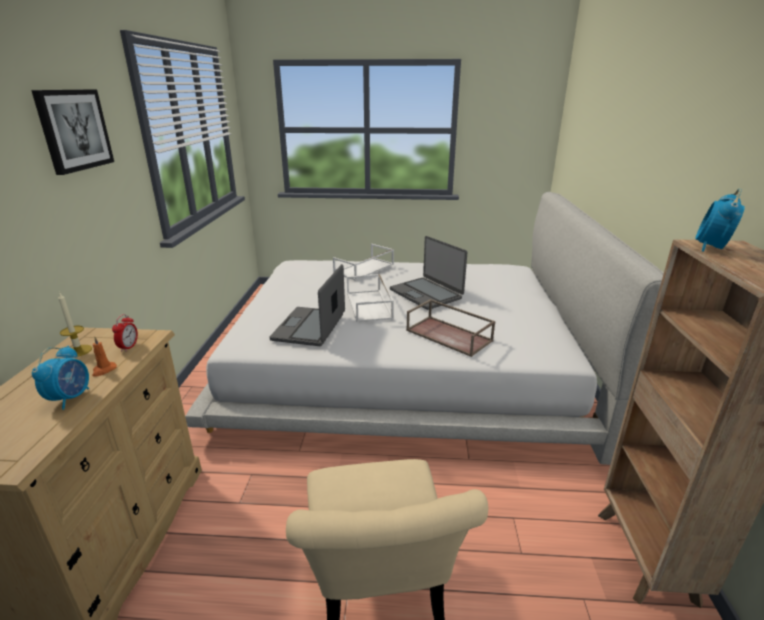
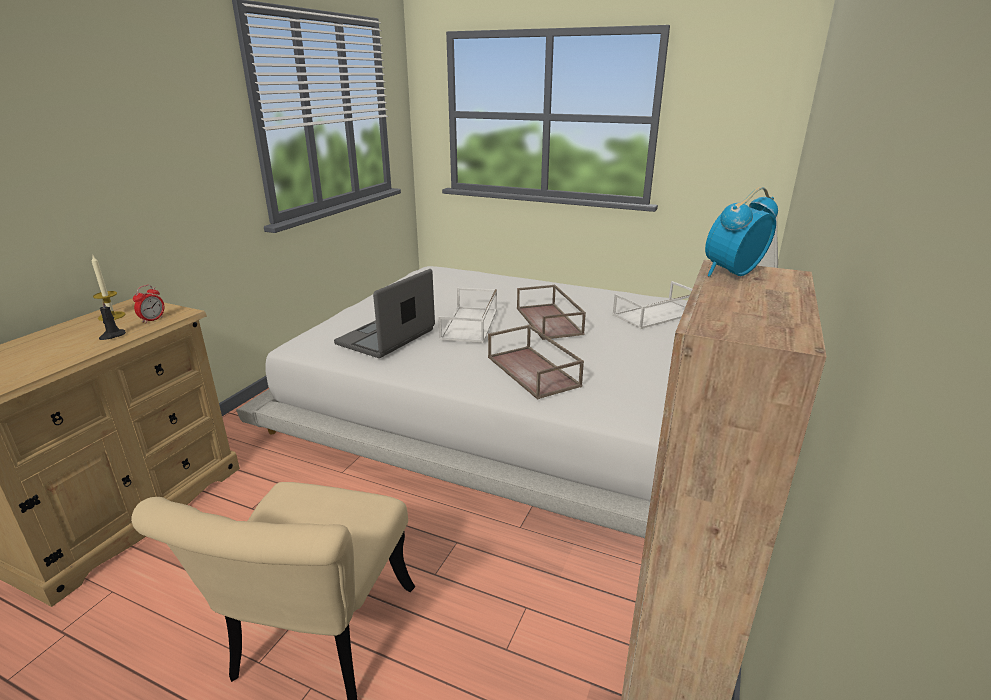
camera: 20 degrees right, 0 degrees up
picture [31,89,114,175] -> none
alarm clock [32,346,89,410] -> none
orange candle [92,337,117,377] -> black candle [99,300,126,340]
white tray [333,244,394,281] -> white tray moved to [612,281,692,329]
laptop [390,236,467,310] -> brown tray [517,285,586,340]

